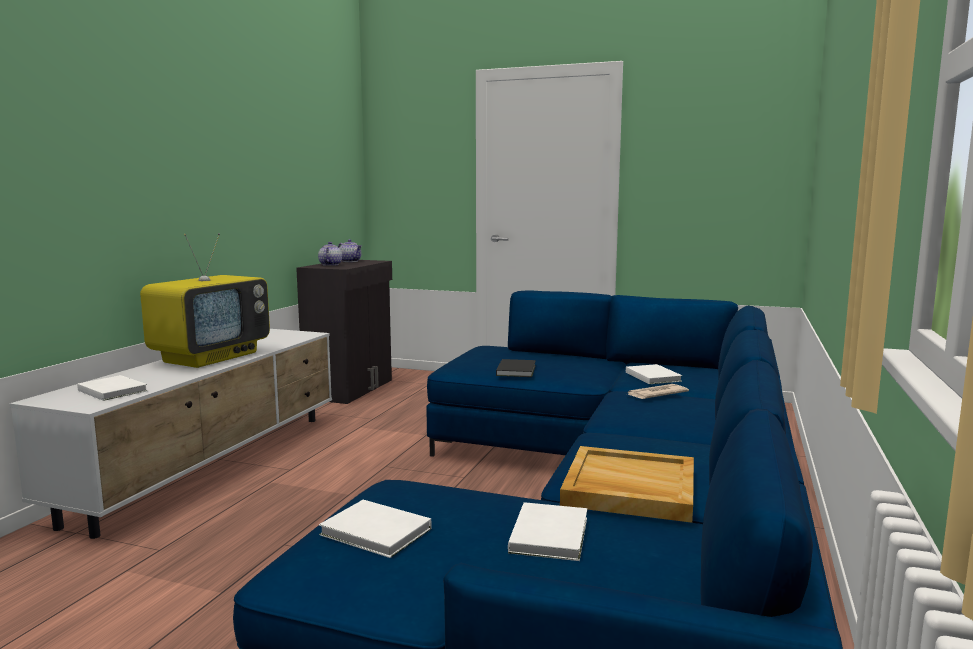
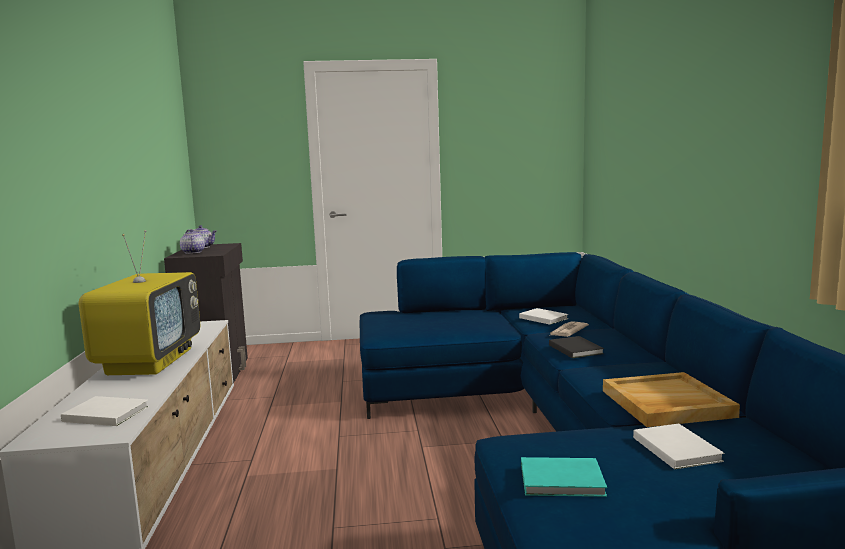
camera: 25 degrees left, 0 degrees up
white book [319,500,432,558] -> turquoise book [521,457,607,497]
black book [496,359,536,377] -> black book moved to [549,336,604,358]

